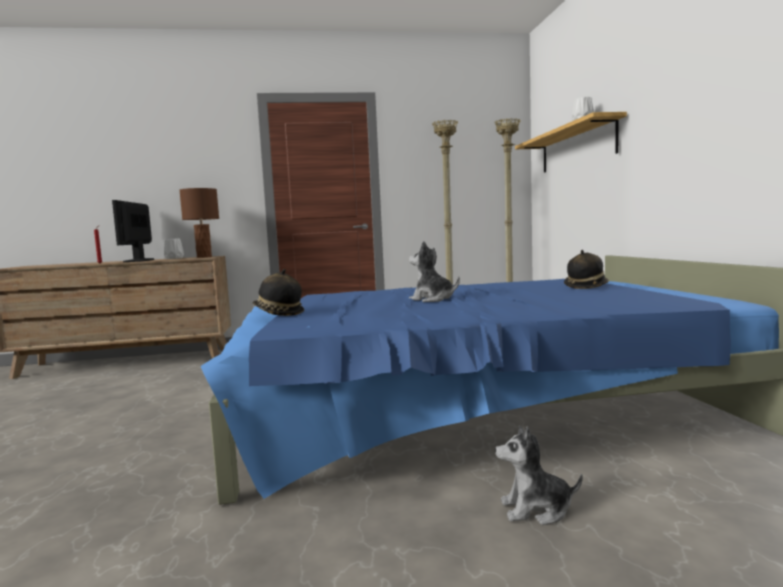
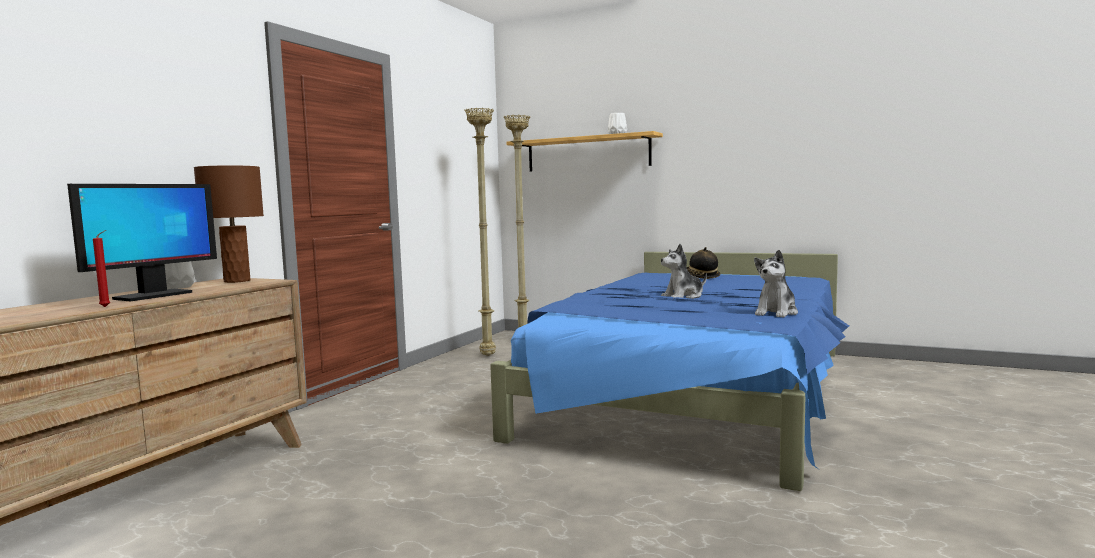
camera: 55 degrees left, 0 degrees up
monitor [112,200,154,262] -> monitor turned 90 degrees counterclockwise [67,184,217,302]
hat [252,269,304,316] -> none
plush toy [495,425,583,525] -> plush toy moved to [754,250,798,318]

